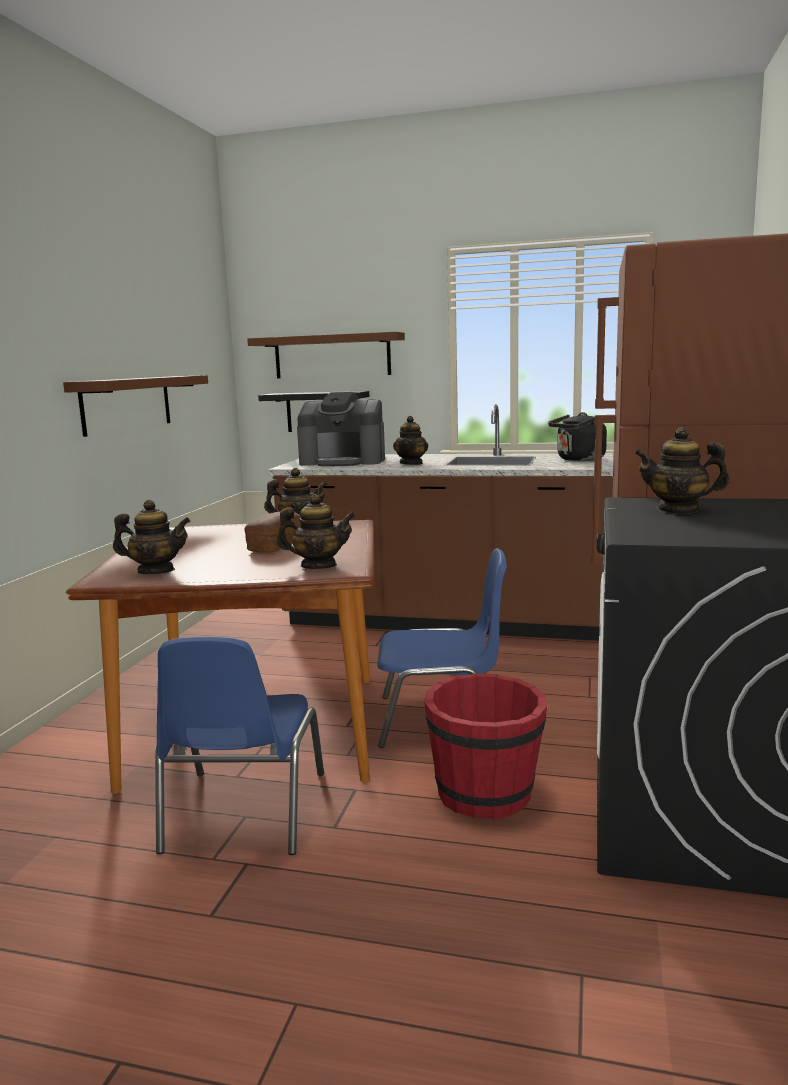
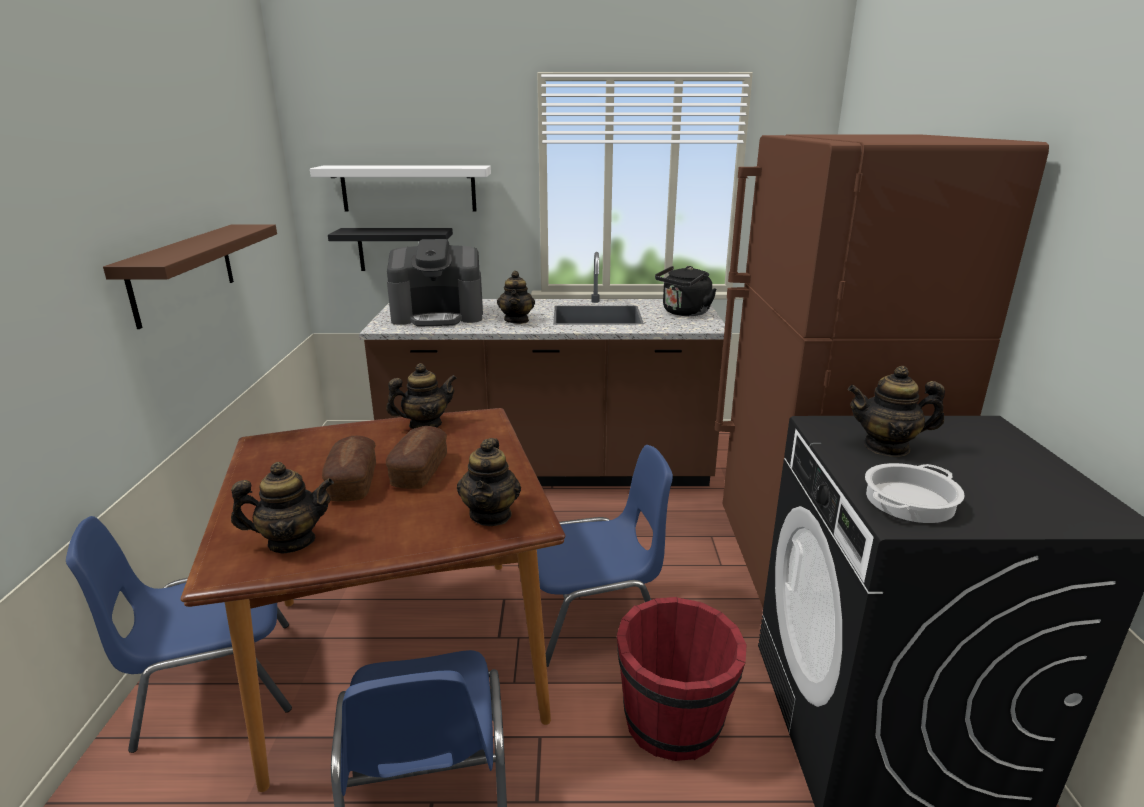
camera: 15 degrees left, 10 degrees up
brown shelf [247,332,405,378] -> white shelf [310,166,491,211]
teapot [276,494,356,569] -> teapot turned 105 degrees clockwise [457,438,521,526]
none -> blue chair [66,516,292,753]
none -> bread [322,436,376,502]
none -> cooking pot [865,463,965,523]

